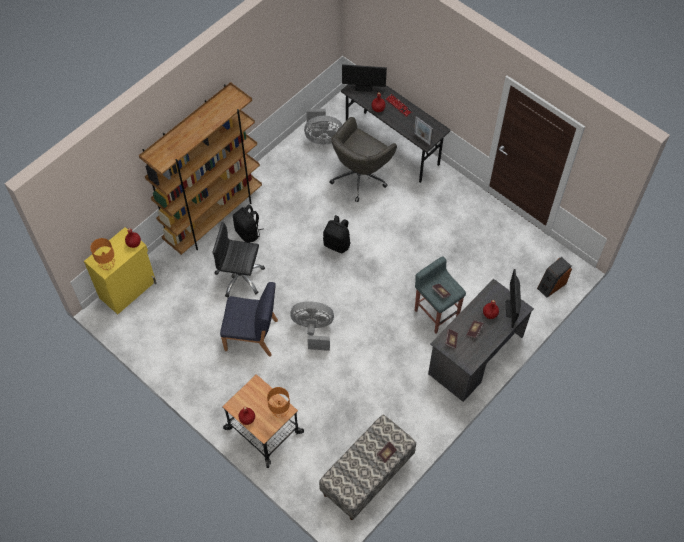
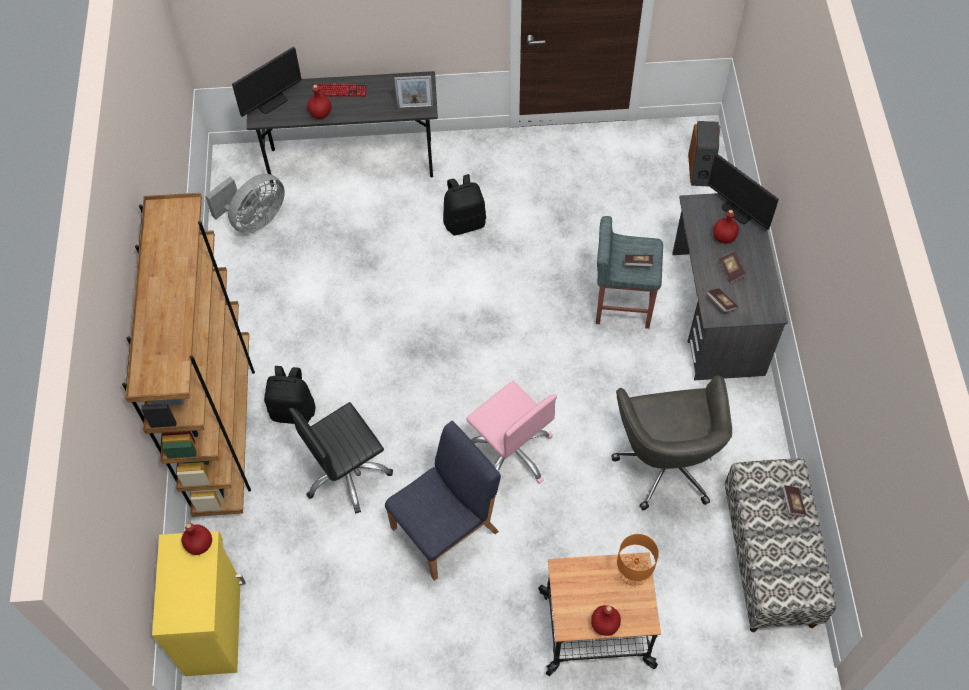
camera: 45 degrees left, 0 degrees up
orange table lamp [90,238,115,270] -> none
grey fan [290,301,334,351] -> pink office chair [466,381,557,484]
black backpack [323,215,350,253] -> black backpack moved to [443,174,486,236]
grey office chair [329,117,397,202] -> grey office chair moved to [611,375,732,510]

